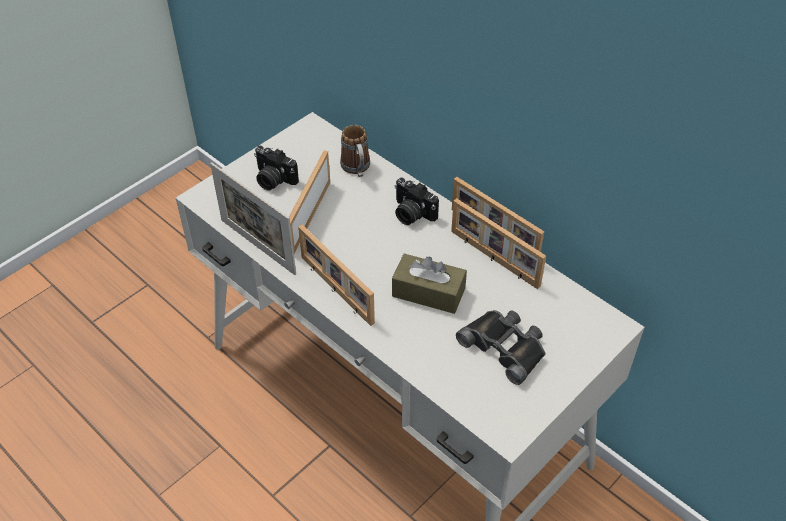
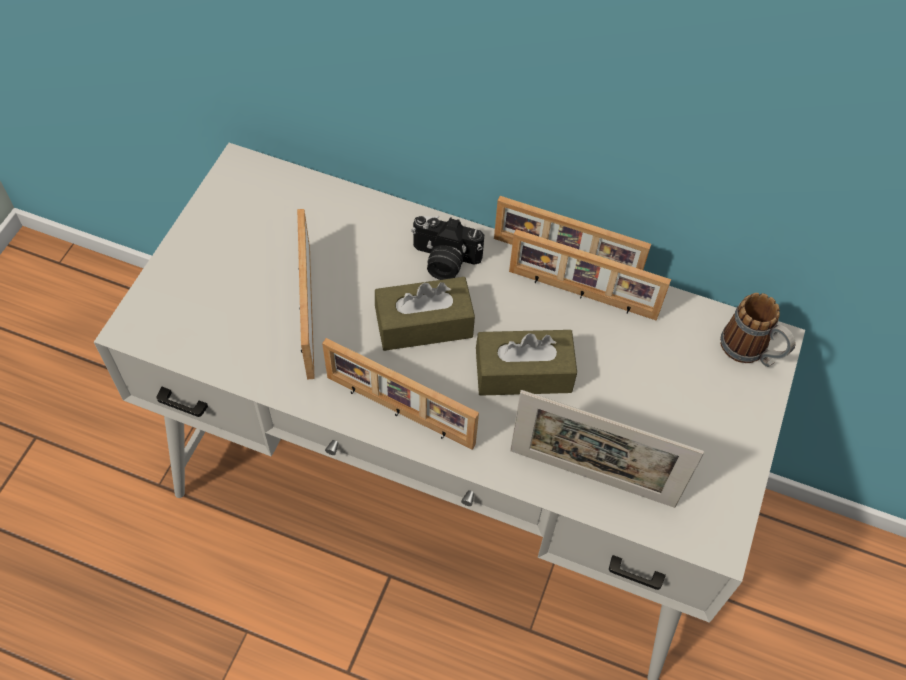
camera: 25 degrees left, 10 degrees up
picture frame [210,162,296,275] -> picture frame moved to [510,390,704,508]
camera [254,146,299,191] -> none
mug [340,125,370,177] -> mug moved to [720,293,796,367]
black binoculars [456,310,545,385] -> none
none -> brown tissue box [375,277,475,351]

